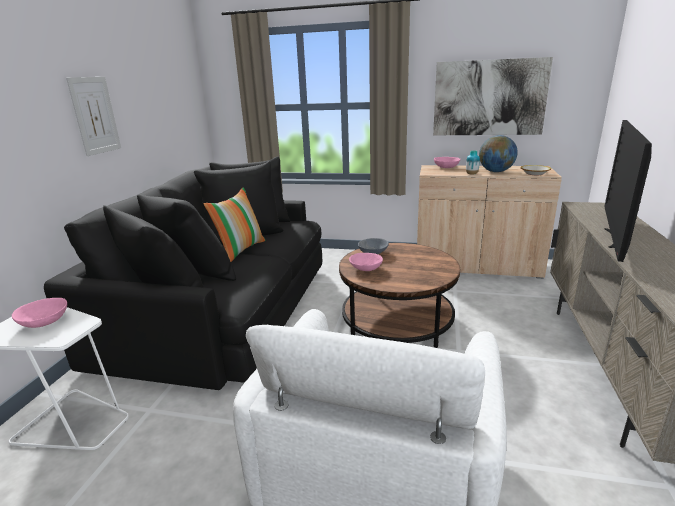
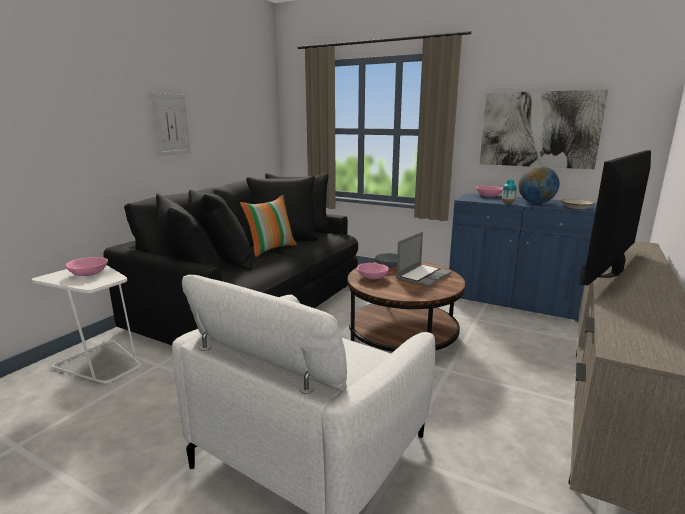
camera: 15 degrees right, 5 degrees down
beige cabinet [417,165,562,279] -> blue cabinet [449,193,597,322]
none -> laptop [396,232,452,287]

